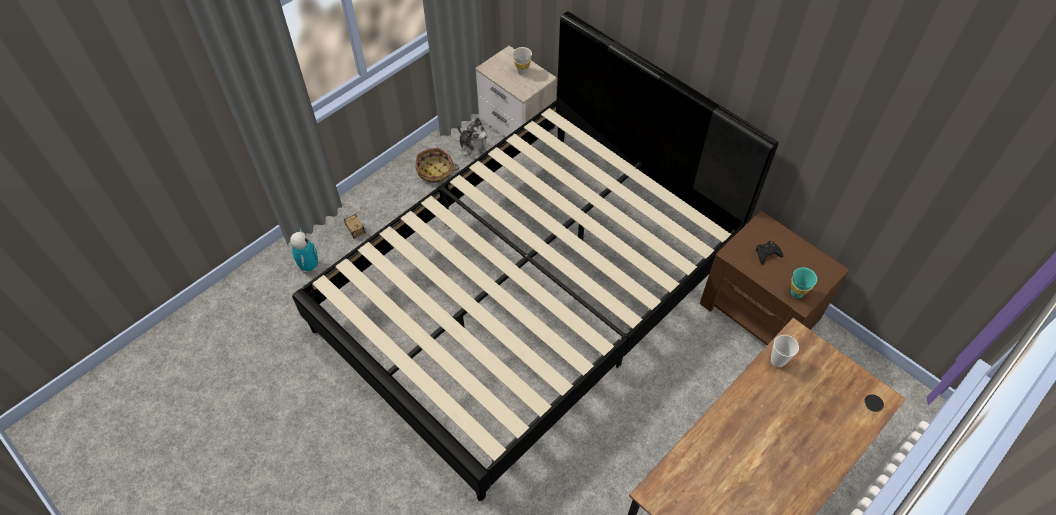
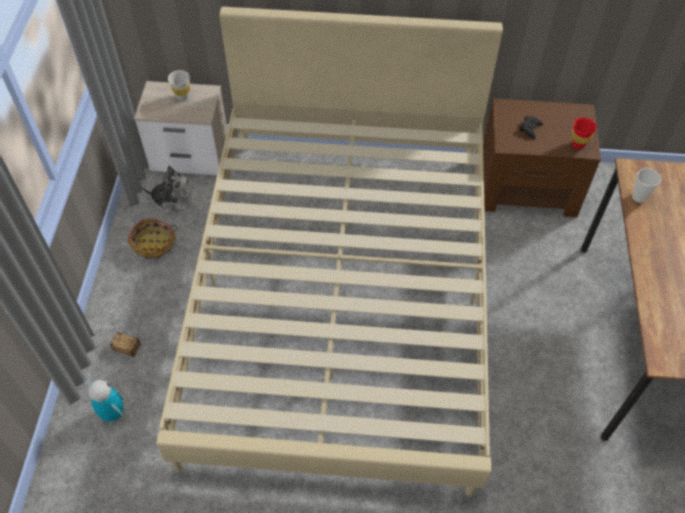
camera: 40 degrees left, 0 degrees up
black bed [292,11,779,501] -> beige bed [156,6,503,497]
turquoise cup [791,267,817,298] -> red cup [572,117,597,149]

